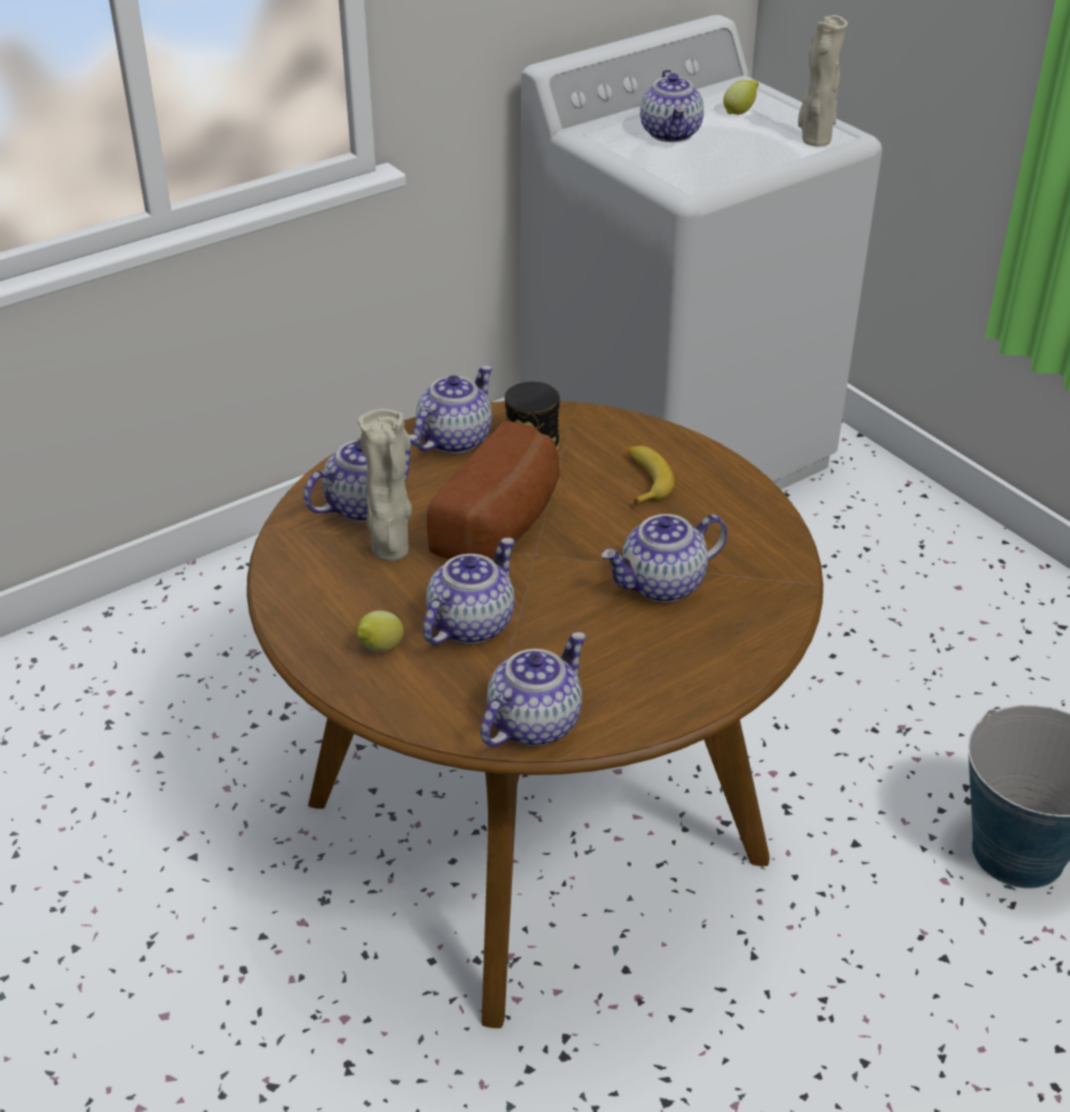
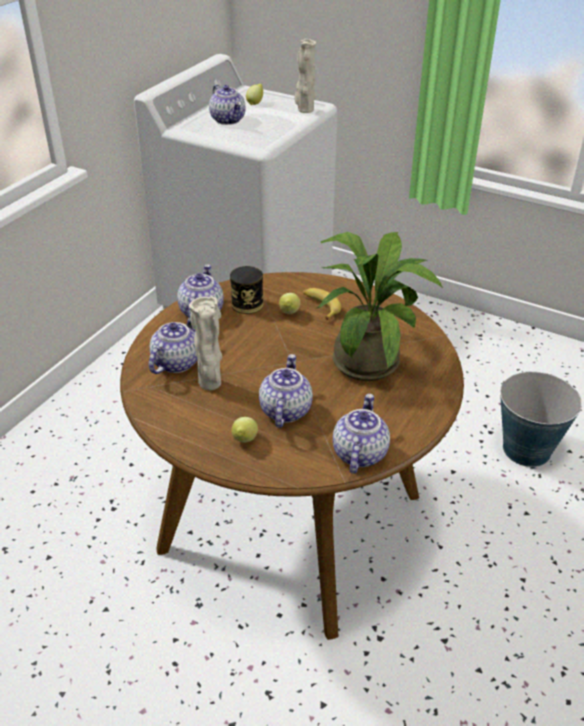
camera: 25 degrees left, 0 degrees up
bread [427,421,560,559] -> none
teapot [601,514,728,603] -> potted plant [317,232,443,381]
none -> lemon [279,293,301,314]

